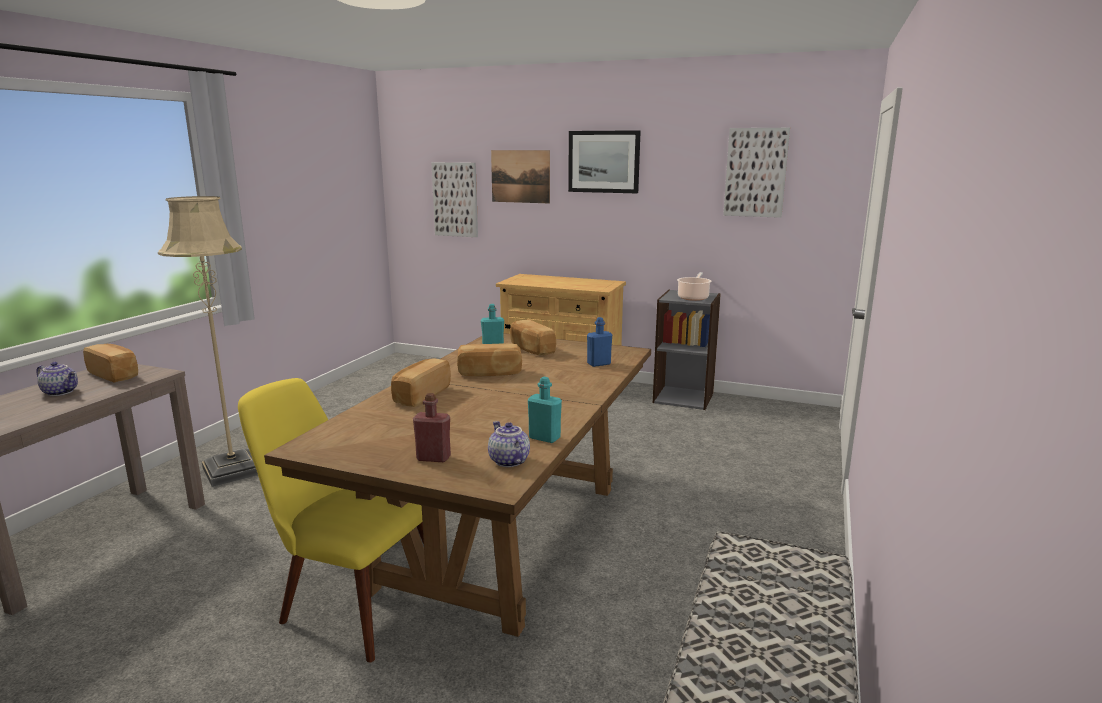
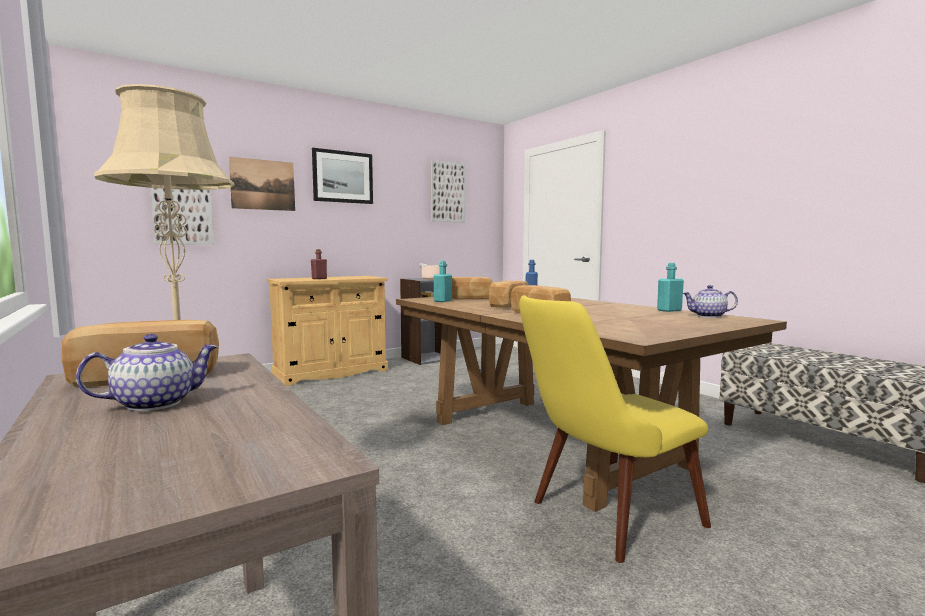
camera: 55 degrees left, 10 degrees down
red bottle [413,393,451,462] -> red bottle moved to [311,249,327,279]

